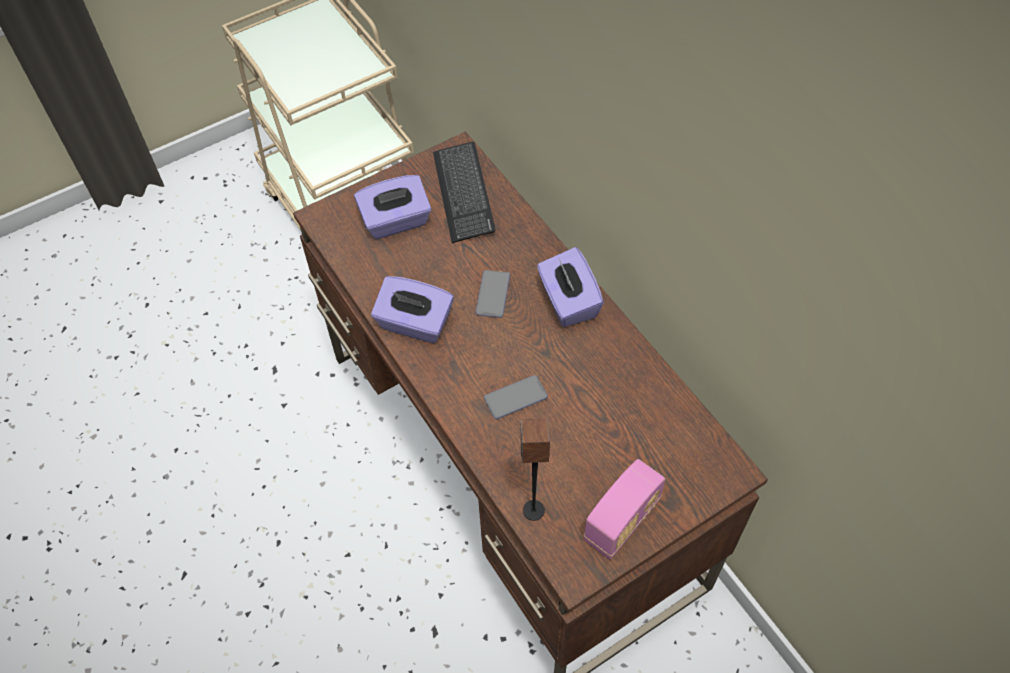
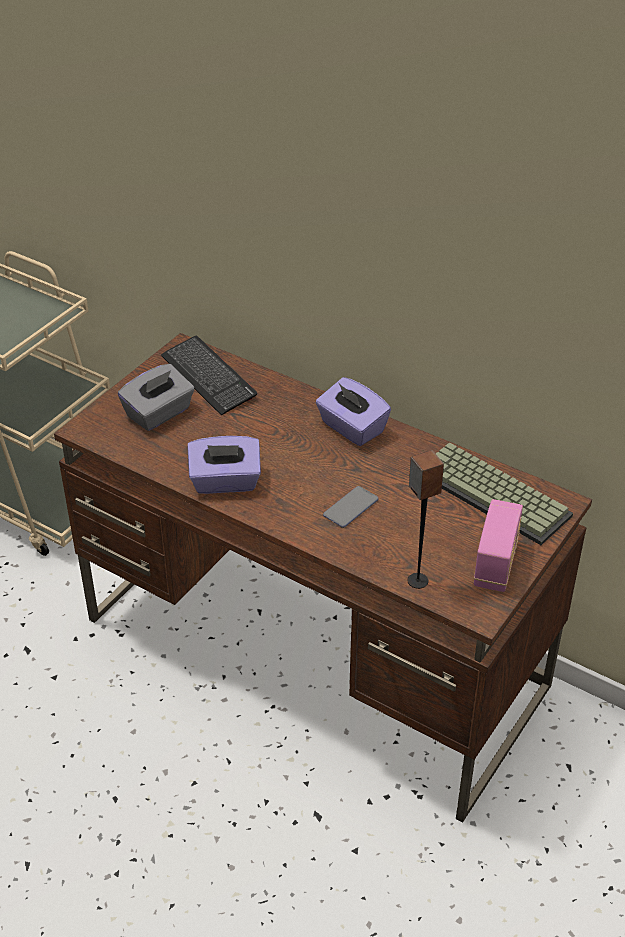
camera: 25 degrees left, 15 degrees down
purple tissue box [354,175,431,239] -> grey tissue box [118,364,195,431]
phone [475,270,510,318] -> none
none -> keyboard [436,442,573,545]

